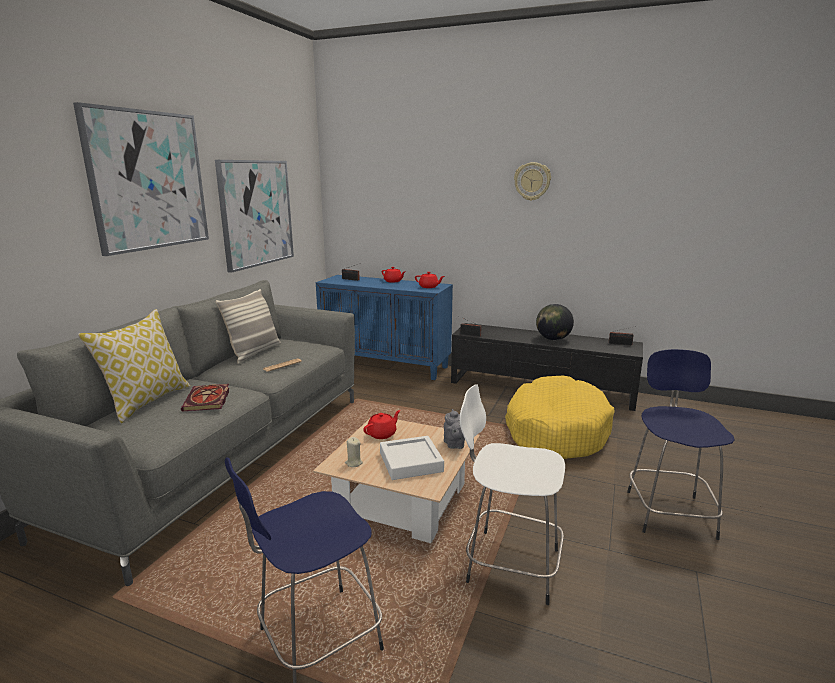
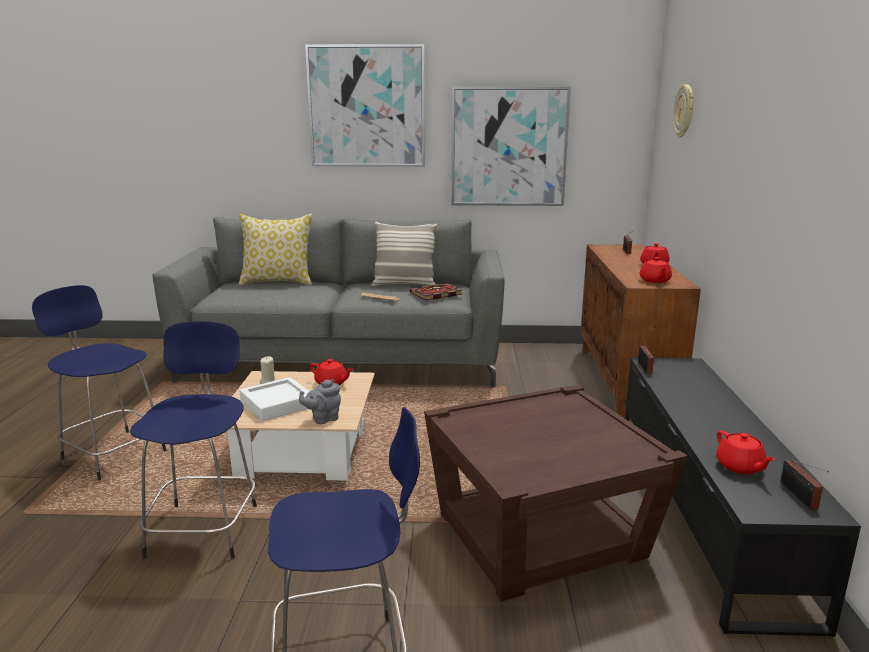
camera: 70 degrees right, 0 degrees up
book [181,384,230,411] -> book moved to [410,283,462,300]
blue cabinet [316,275,453,380] -> brown cabinet [581,244,701,418]
white stool [460,384,565,605] -> blue stool [130,321,257,559]
yellow dog bed [505,376,615,459] -> brown side table [424,384,688,602]
wall clock [514,162,551,201] -> wall clock moved to [673,84,694,137]
globe [536,304,574,340] -> none
none -> red teapot [716,431,775,474]

